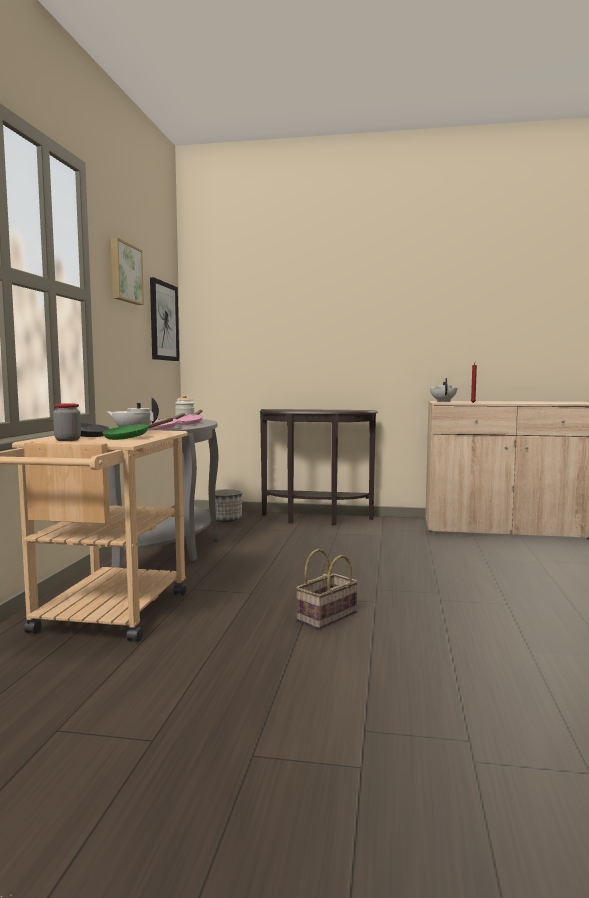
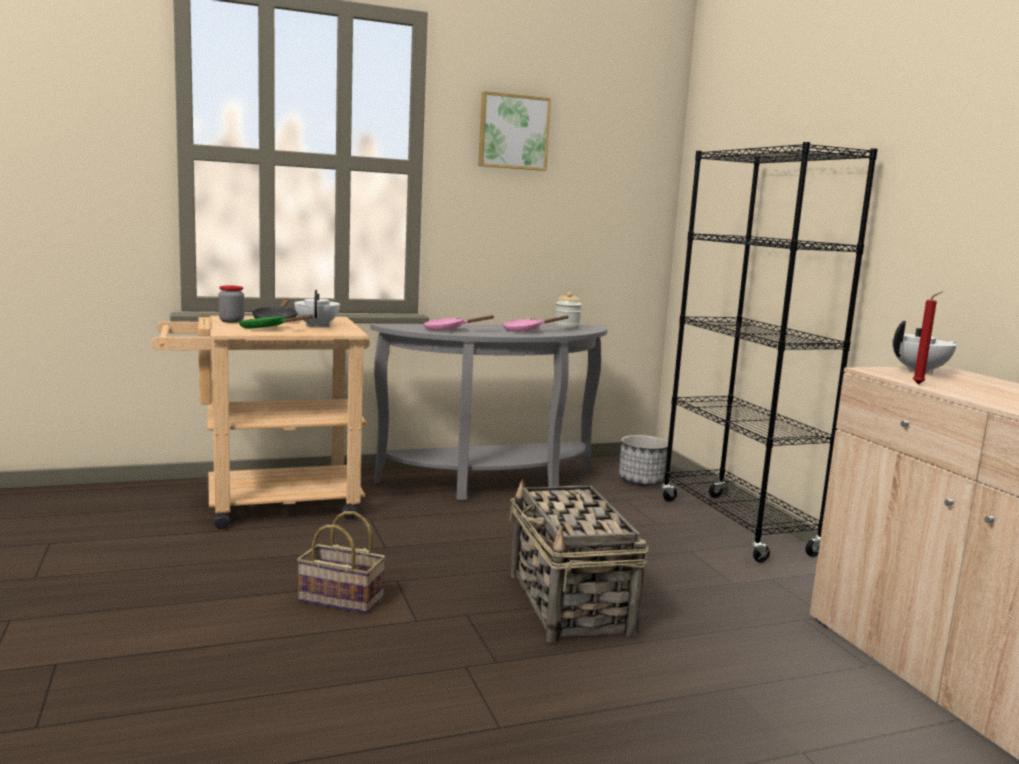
camera: 60 degrees right, 5 degrees up
picture [150,277,179,361] -> none
brown console table [260,409,378,525] -> black bookcase [662,142,878,563]
none -> basket [509,478,649,642]

